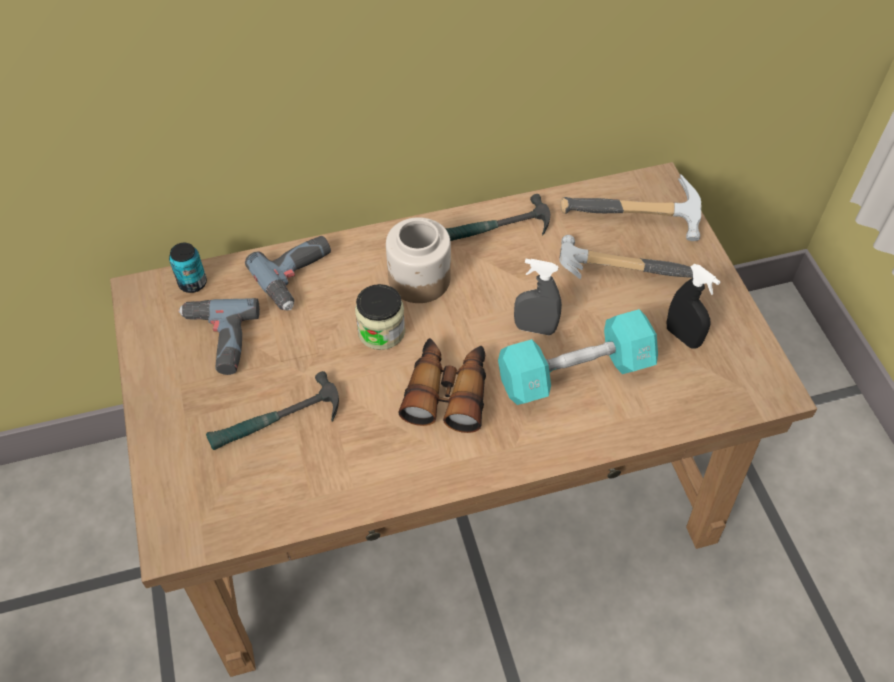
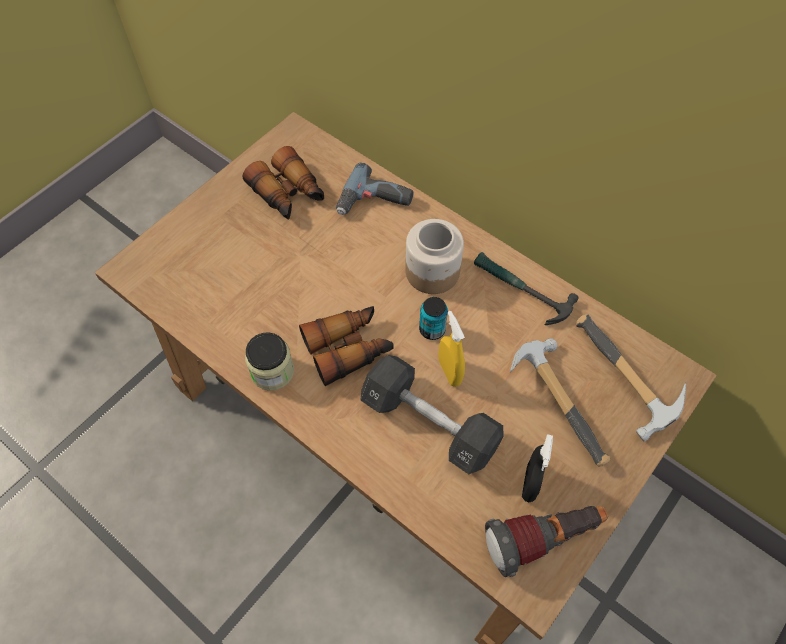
camera: 55 degrees right, 5 degrees up
can [169,243,207,293] -> can moved to [419,297,448,340]
power drill [178,298,260,375] -> binoculars [243,146,324,219]
hammer [206,371,339,450] -> none
jar [355,284,405,350] -> jar moved to [245,332,294,391]
turquoise dumbbell [498,309,658,405] -> black dumbbell [361,355,503,474]
grey spray bottle [514,259,562,335] -> yellow spray bottle [438,311,465,387]
none -> flashlight [485,506,608,577]

